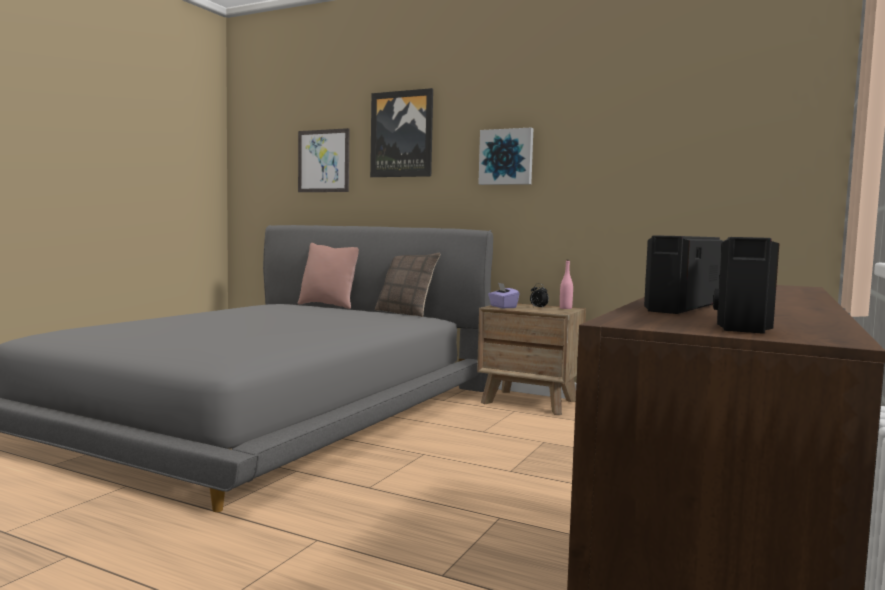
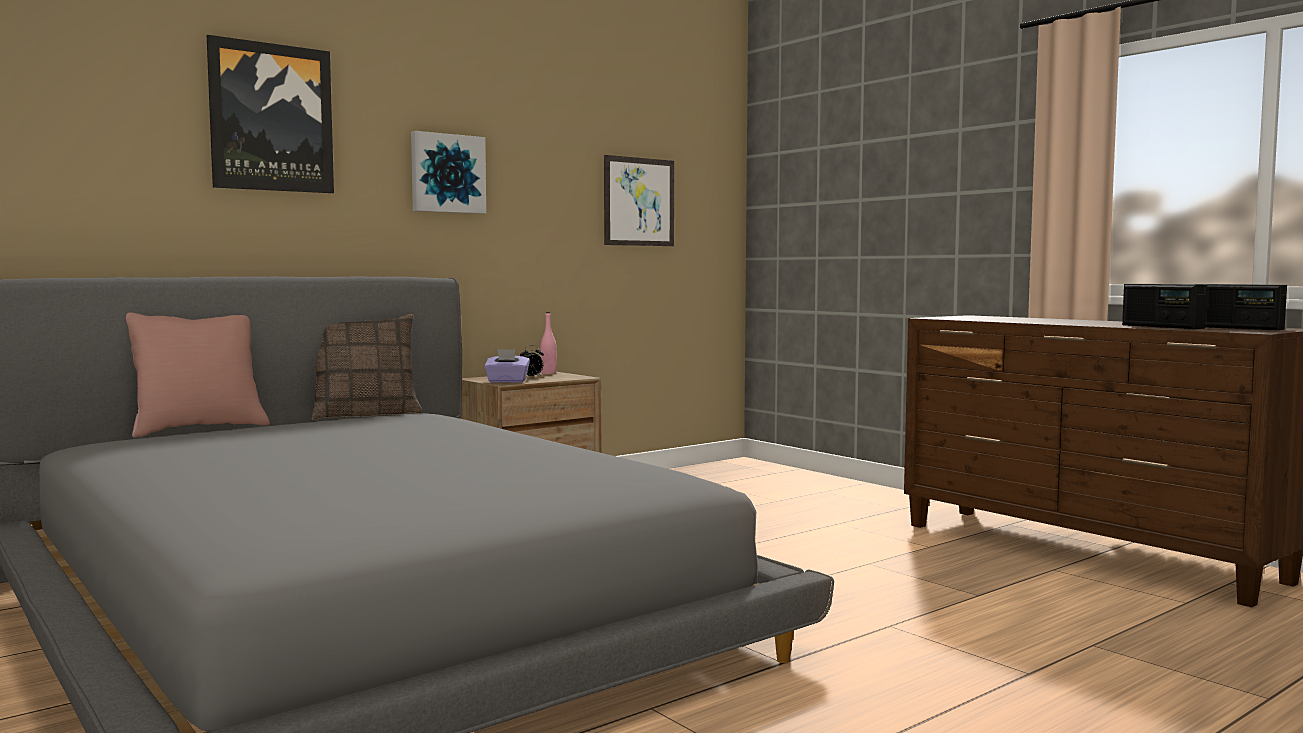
camera: 65 degrees left, 0 degrees up
picture [298,128,349,192] -> picture moved to [604,155,674,246]

